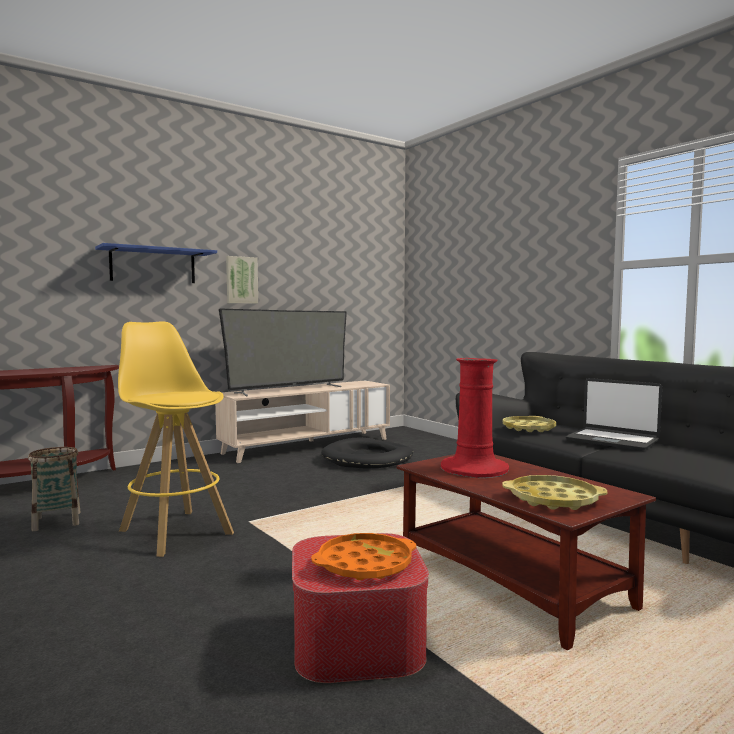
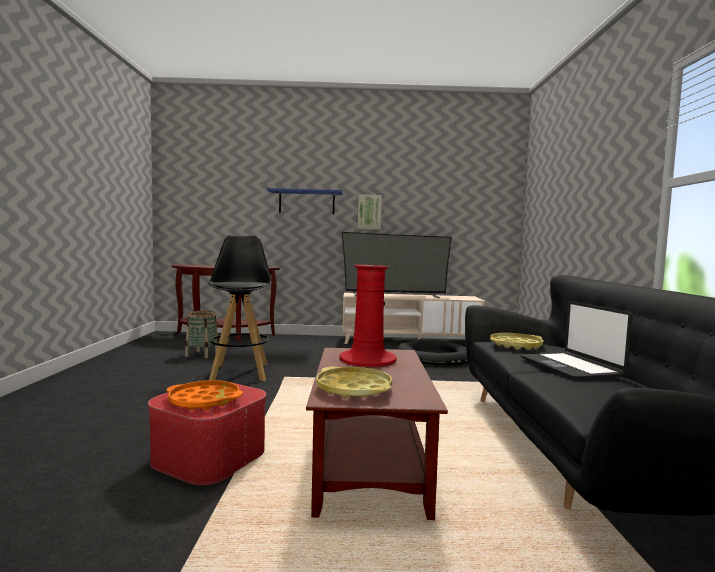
camera: 35 degrees right, 0 degrees up
yellow stool [118,321,234,557] -> black stool [208,235,271,381]

